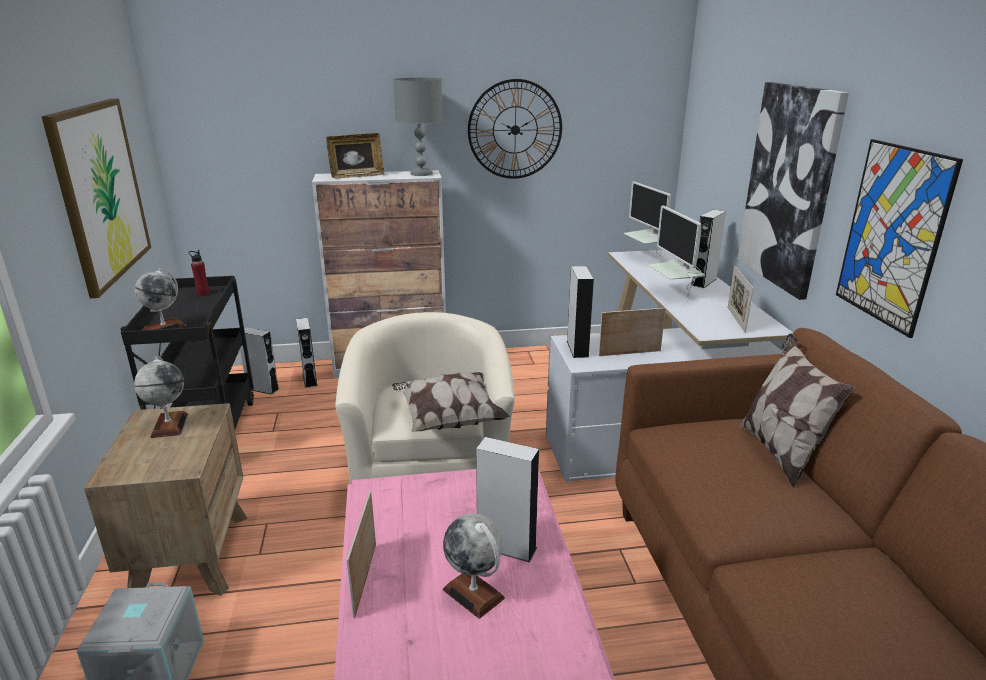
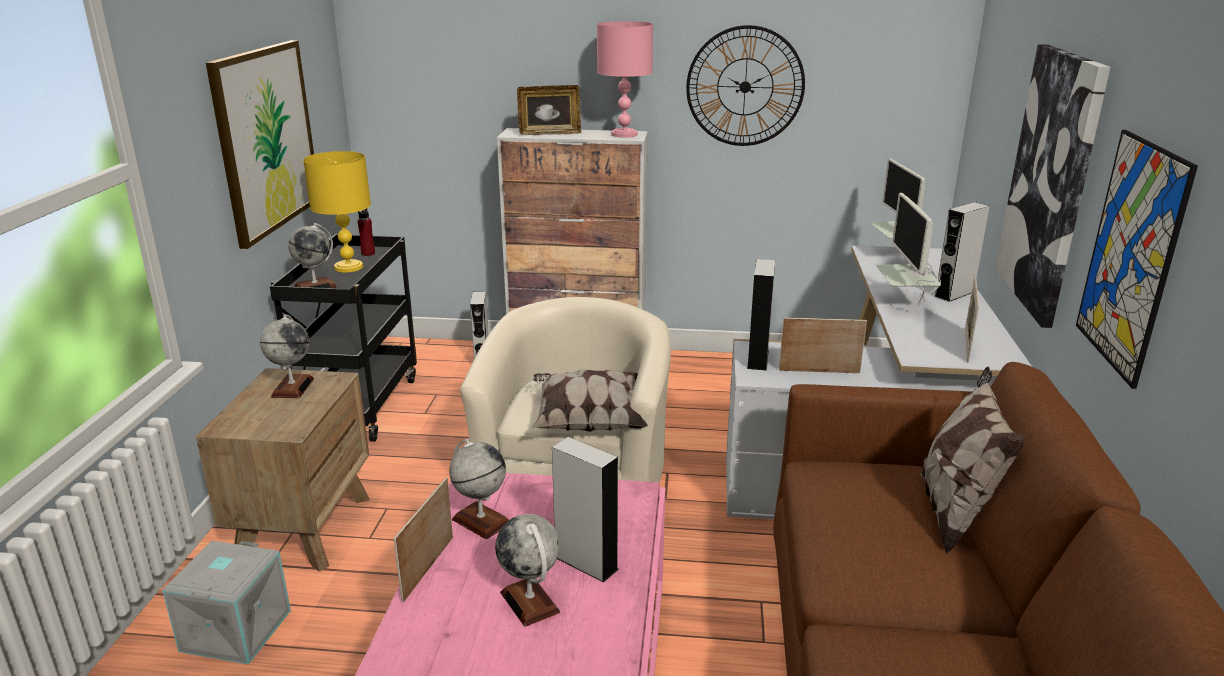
camera: 15 degrees right, 0 degrees up
grey speaker [240,327,279,395] -> none
grey table lamp [393,78,443,176] -> pink table lamp [597,21,653,138]
none -> yellow table lamp [303,151,371,272]
none -> globe [449,439,509,539]

